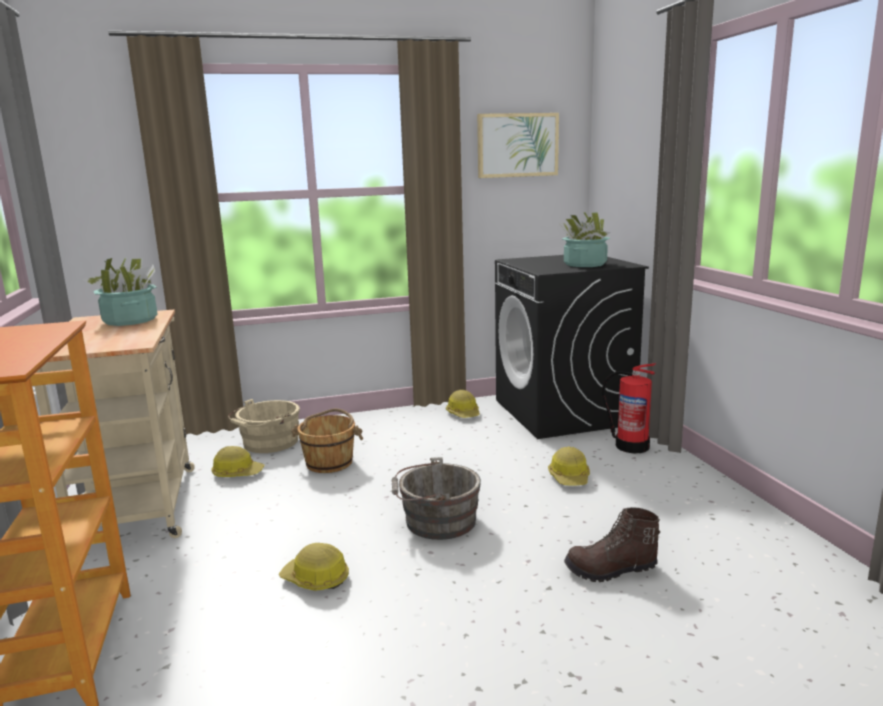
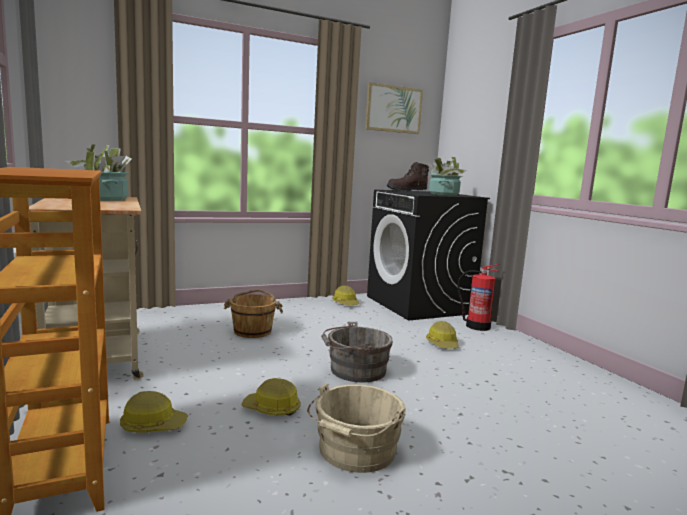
camera: 10 degrees left, 5 degrees down
hard hat [211,446,265,477] -> hard hat moved to [120,391,188,433]
beige bucket [228,399,299,453] -> beige bucket moved to [307,383,406,473]
brown boot [564,507,660,582] -> brown boot moved to [387,162,429,191]

